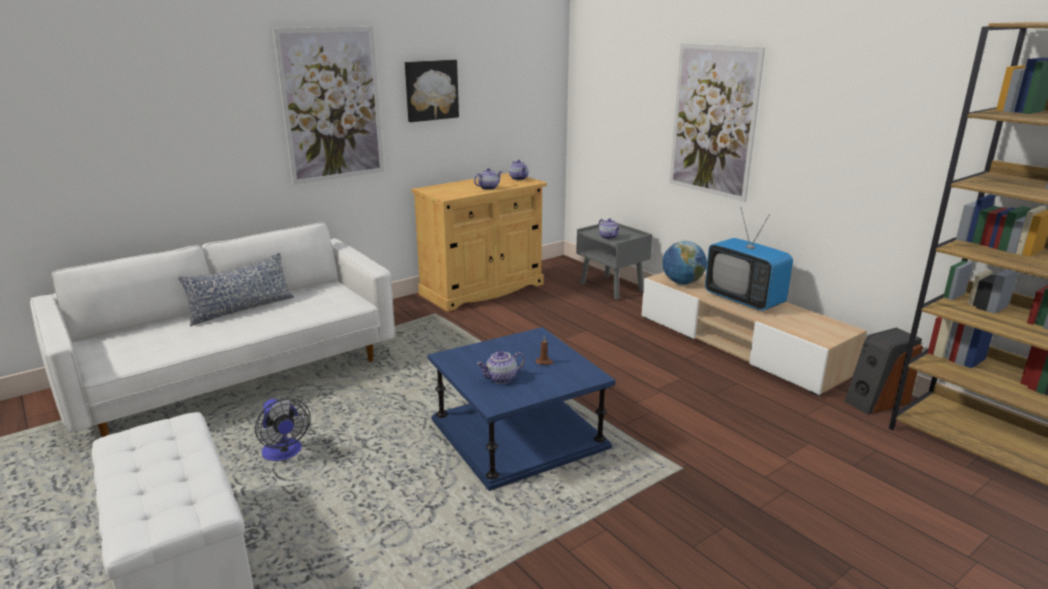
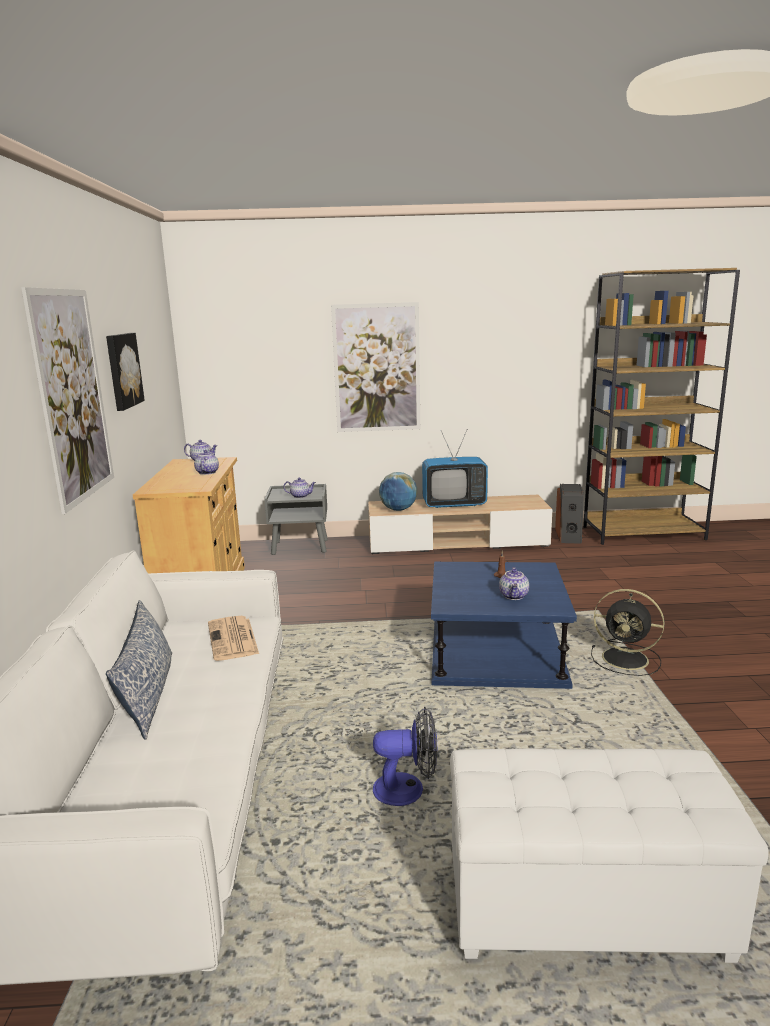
camera: 55 degrees left, 5 degrees down
none -> newspaper [208,616,259,661]
none -> black fan [591,589,665,676]

